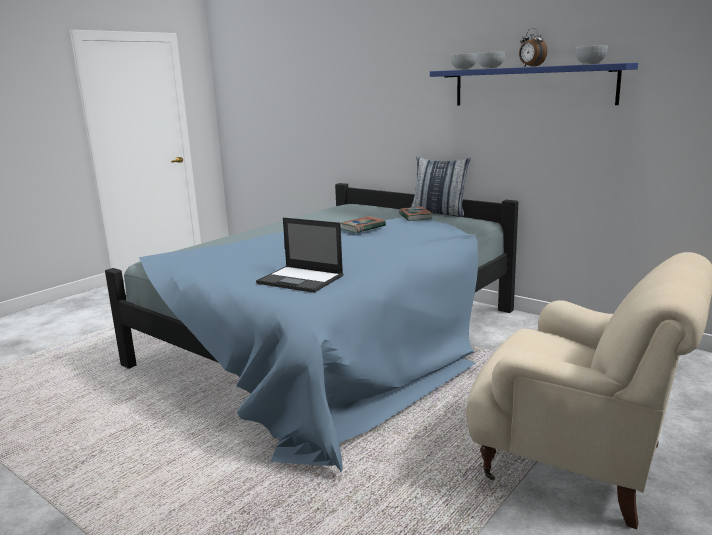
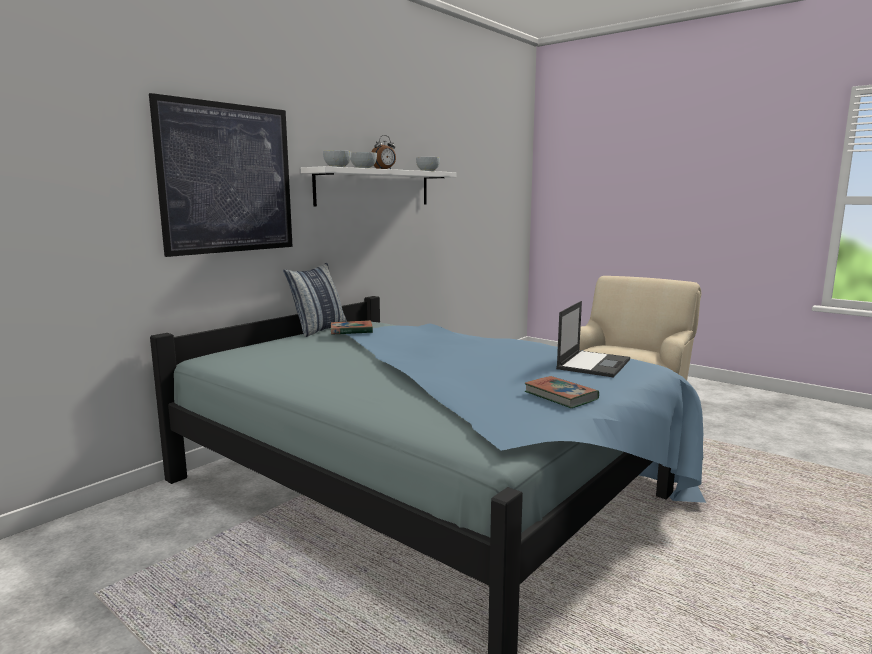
camera: 90 degrees left, 5 degrees down
book [341,216,386,233] -> book moved to [524,376,599,408]
blue shelf [430,63,638,105] -> white shelf [301,166,456,207]
none -> picture [149,93,293,257]

